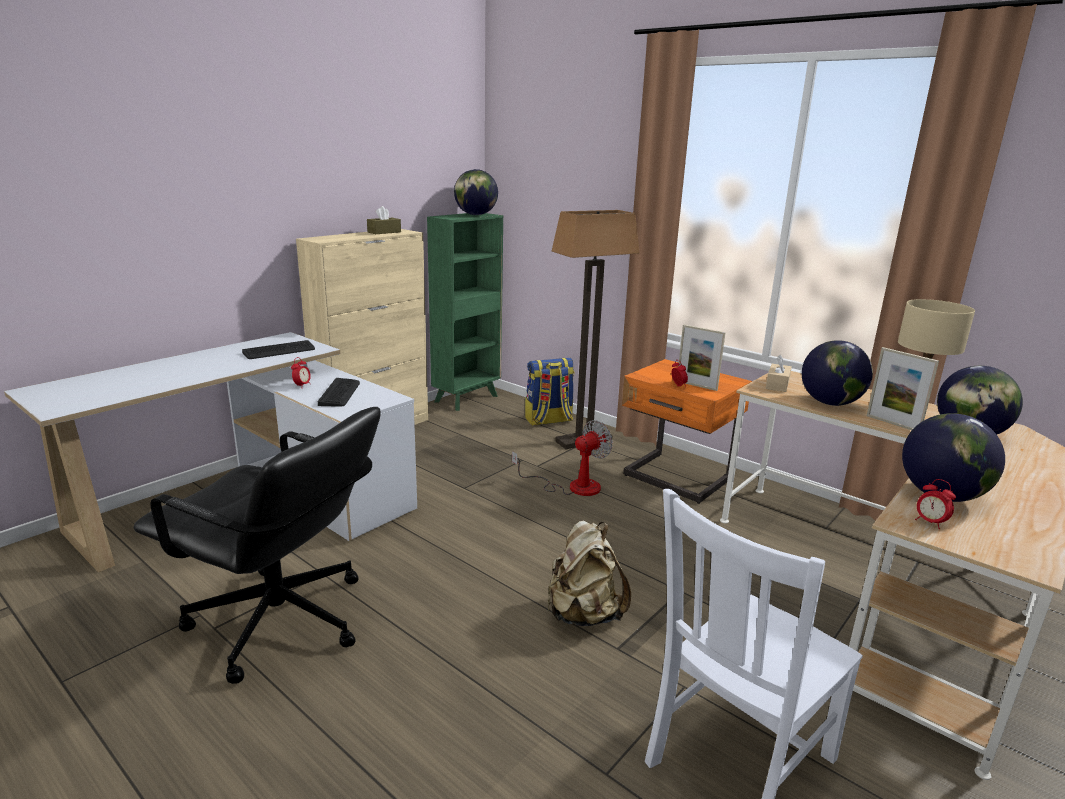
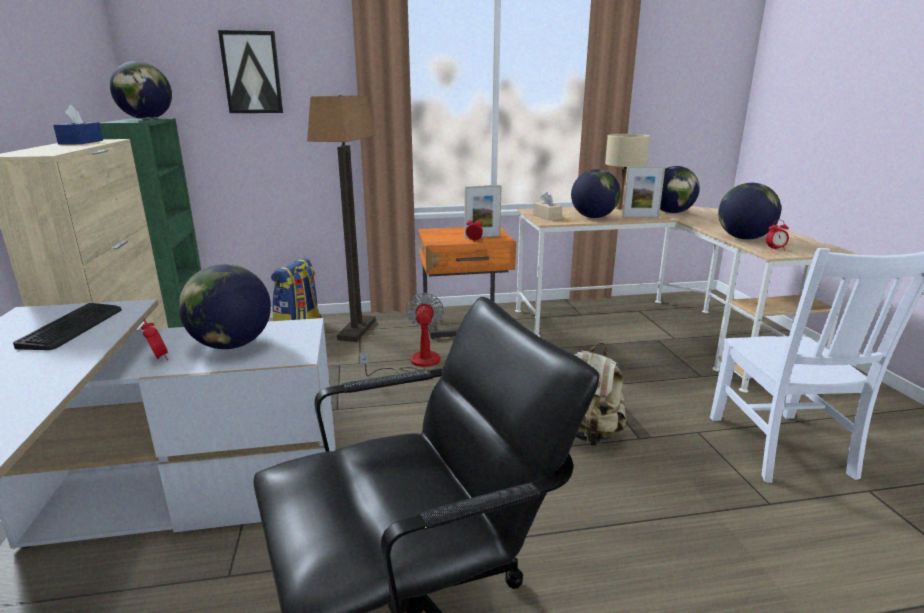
camera: 50 degrees left, 0 degrees up
keyboard [318,378,360,407] -> globe [179,264,271,349]
brown tissue box [367,206,401,234] -> blue tissue box [53,105,103,144]
none -> picture [218,30,283,113]

